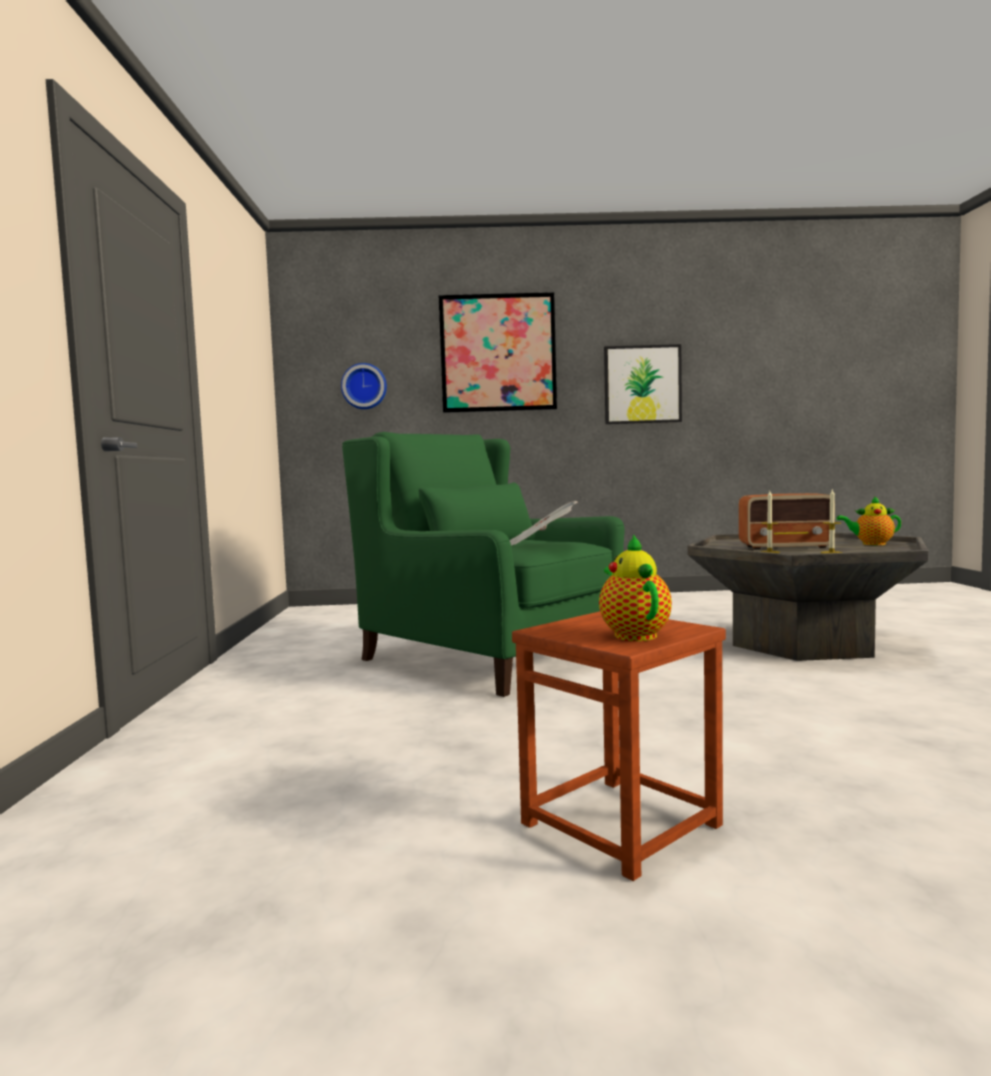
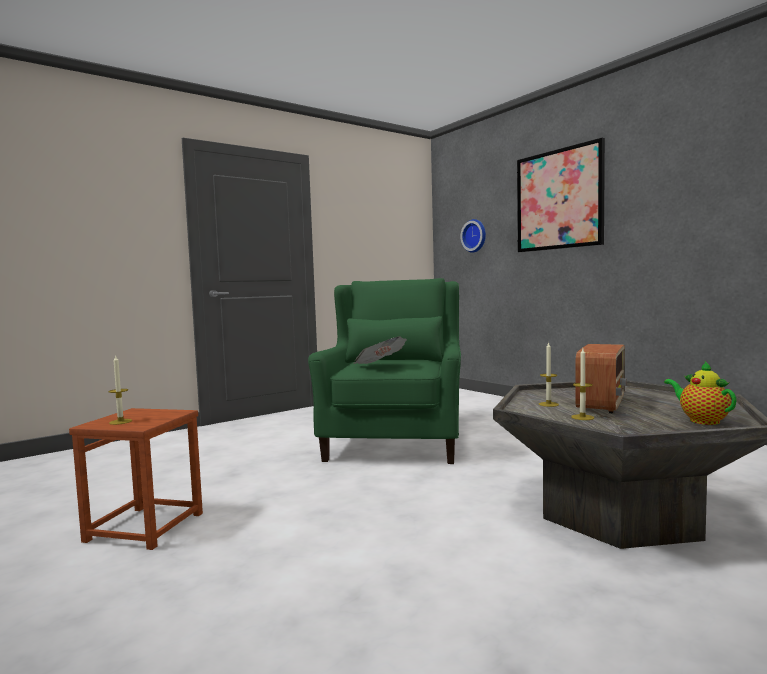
camera: 55 degrees right, 0 degrees up
teapot [599,534,672,641] -> candle [108,355,132,425]
picture [604,344,682,424] -> none
radio [739,493,835,550] -> radio turned 120 degrees counterclockwise [575,344,627,413]

